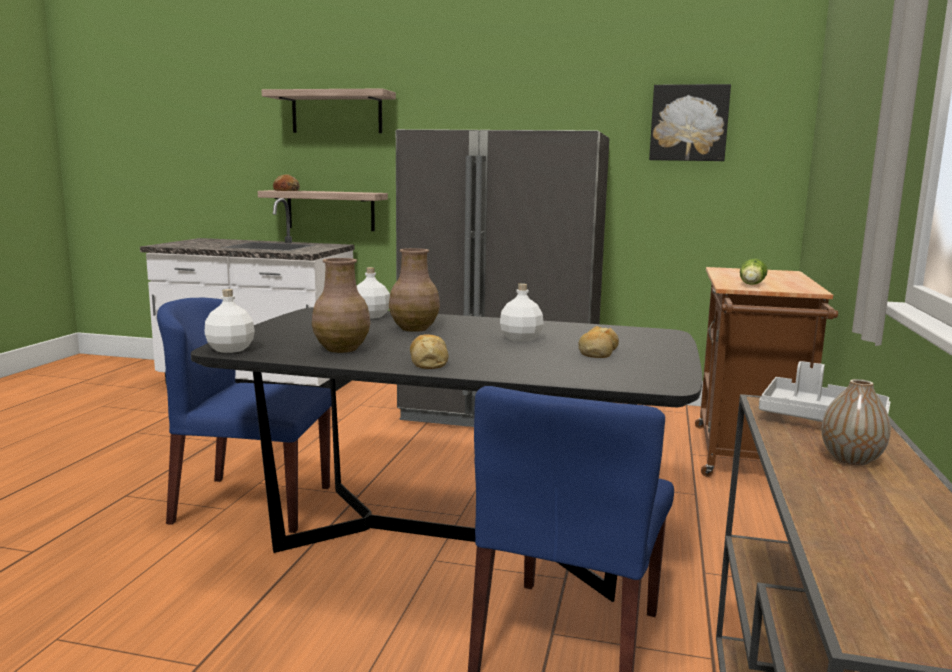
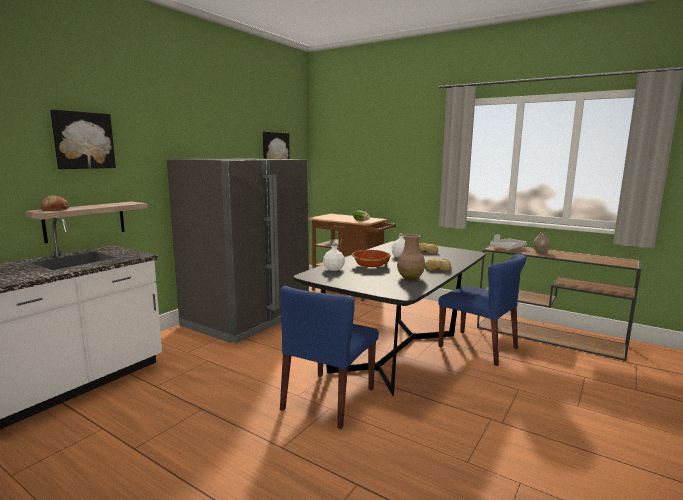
camera: 70 degrees left, 0 degrees up
white bottle [205,289,255,353] -> none
shelf [262,89,396,133] -> picture [50,110,116,169]
brown vase [389,248,440,332] -> bowl [352,250,390,268]

